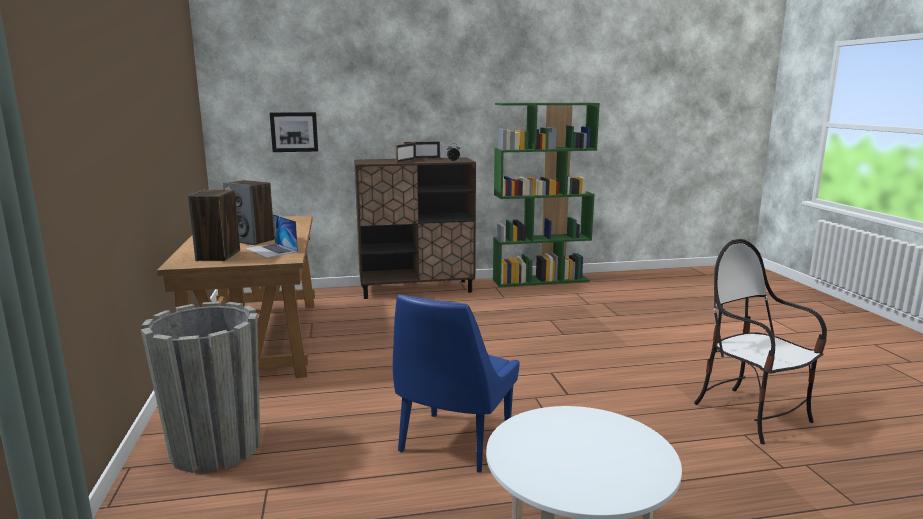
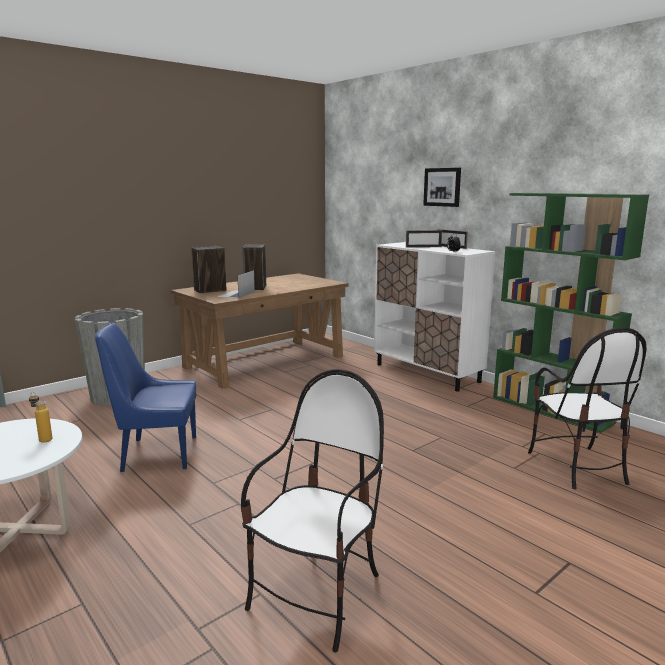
camera: 60 degrees right, 0 degrees up
picture [270,112,318,152] -> picture moved to [423,168,461,207]
brown cabinet [354,157,476,299] -> white cabinet [374,242,496,392]
none -> bottle [29,392,52,443]
none -> chair [528,328,647,489]

